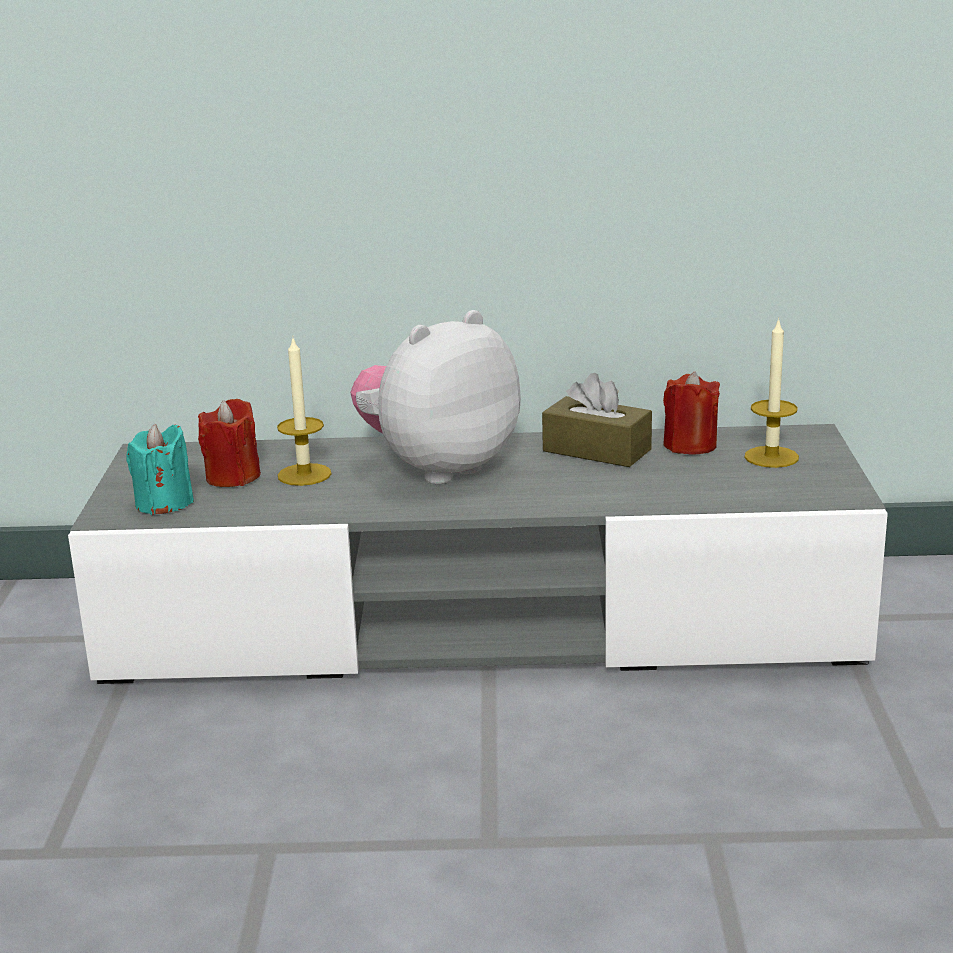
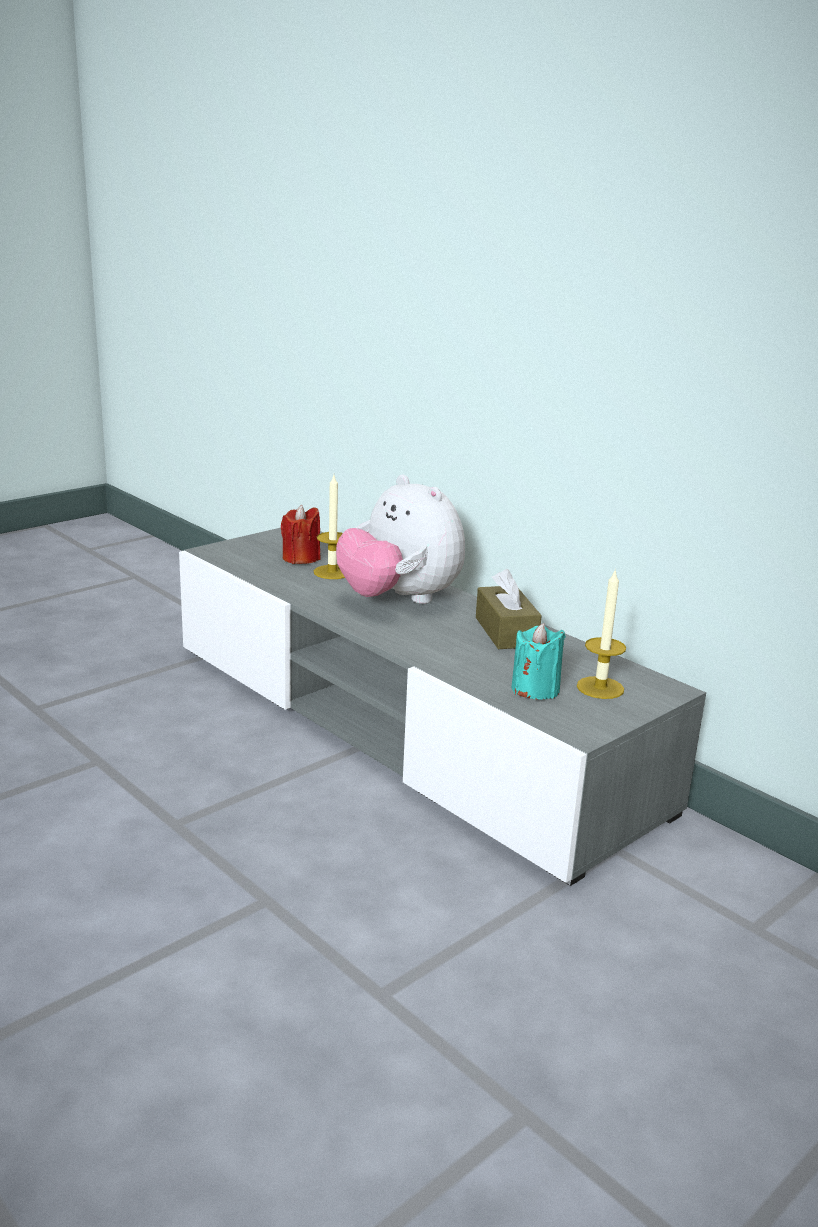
camera: 45 degrees right, 0 degrees up
turquoise candle [127,424,194,515] -> turquoise candle moved to [511,623,566,700]
plush toy [350,310,521,484] -> plush toy turned 135 degrees counterclockwise [336,475,465,604]
red candle [663,371,720,455] -> none

